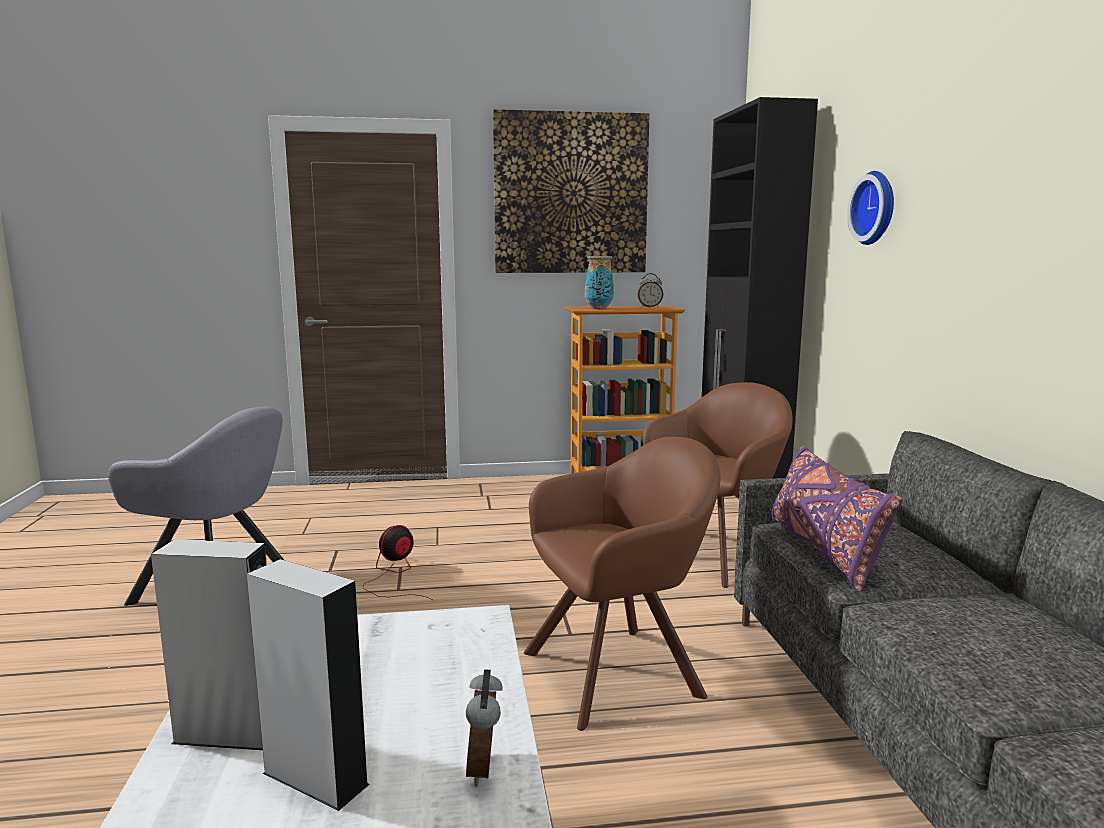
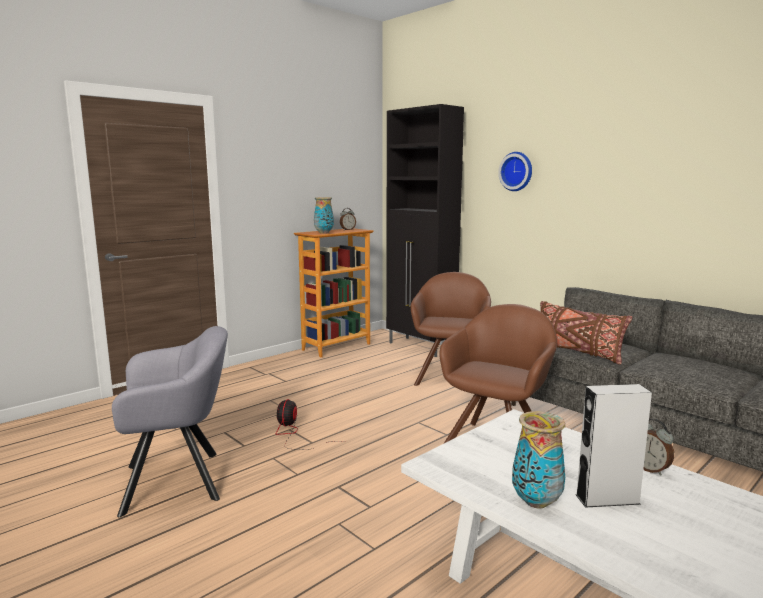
camera: 35 degrees left, 0 degrees up
grey speaker [151,539,267,750] -> vase [512,411,565,509]
picture [493,109,650,273] -> none
purple pillow [771,446,903,592] -> brown pillow [540,301,632,365]

